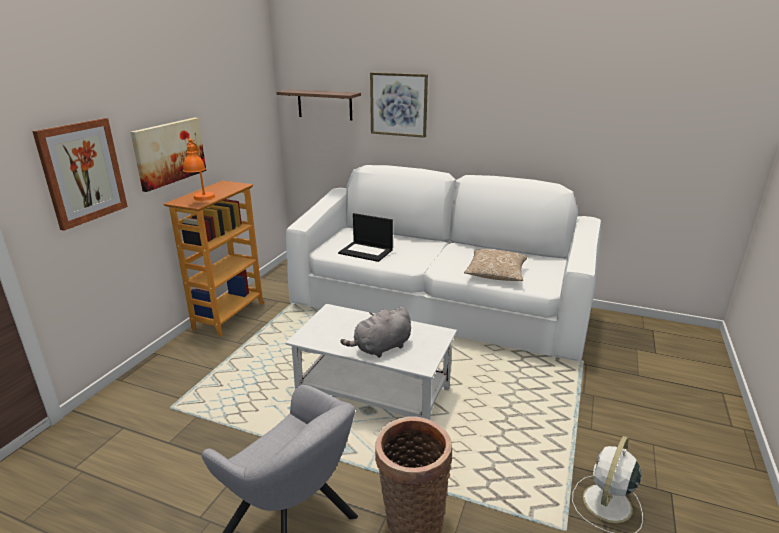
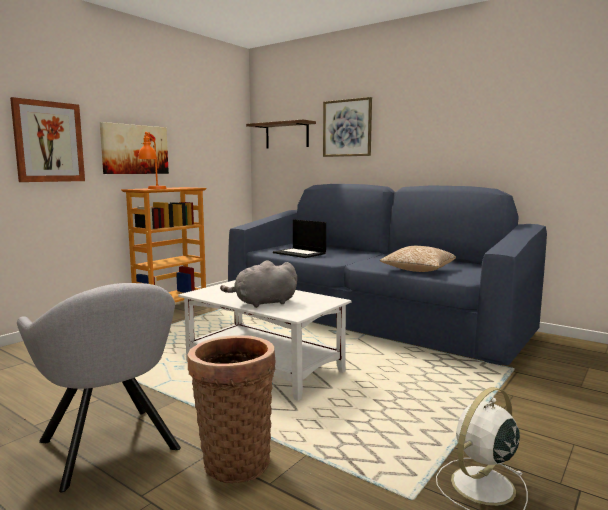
camera: 15 degrees right, 15 degrees down
white sofa [286,165,601,362] -> blue sofa [228,184,547,366]

